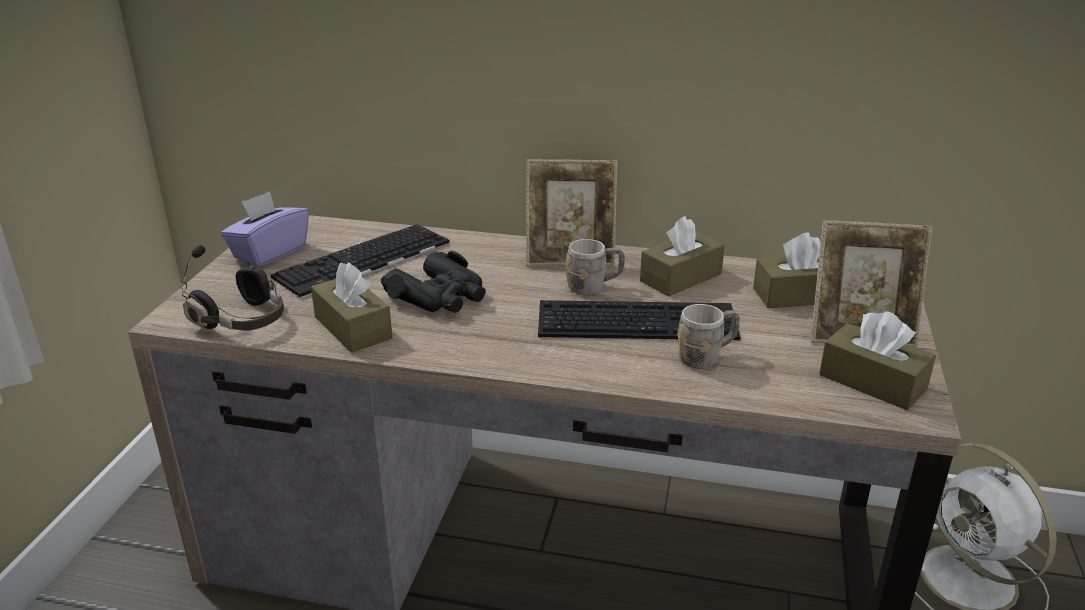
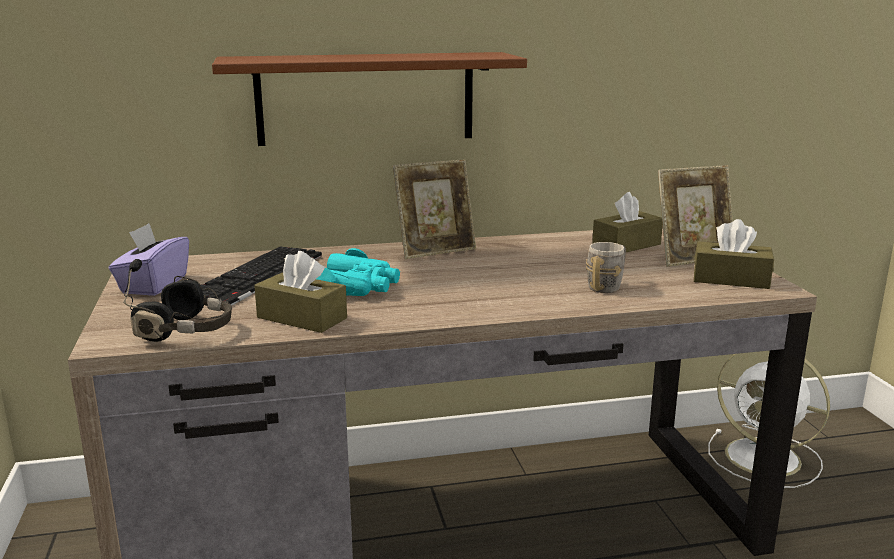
camera: 25 degrees left, 10 degrees down
black binoculars [381,251,486,313] -> turquoise binoculars [317,248,400,296]
keyboard [538,300,741,340] -> none
grey mug [566,239,625,295] -> none
brown tissue box [640,216,725,296] -> none
none -> brown shelf [212,52,527,146]

